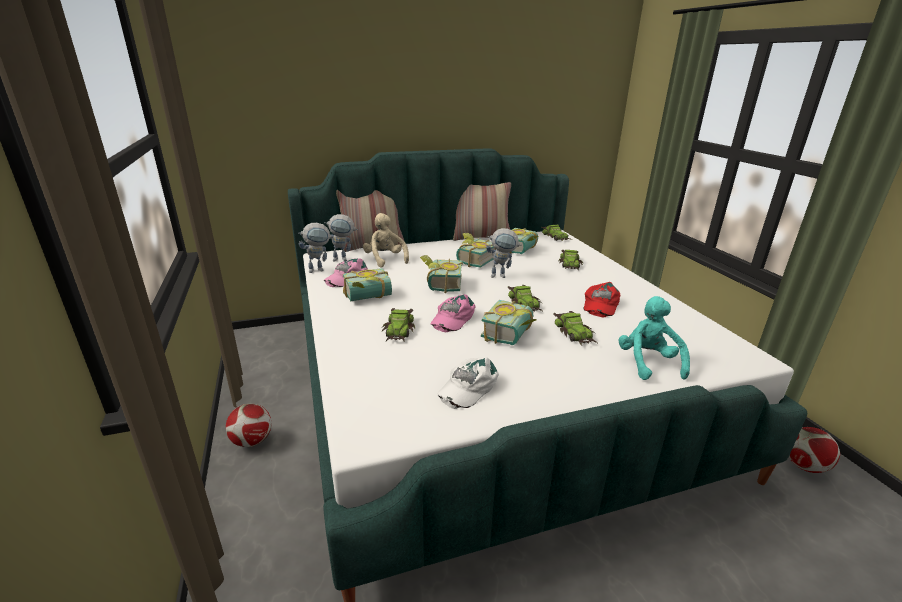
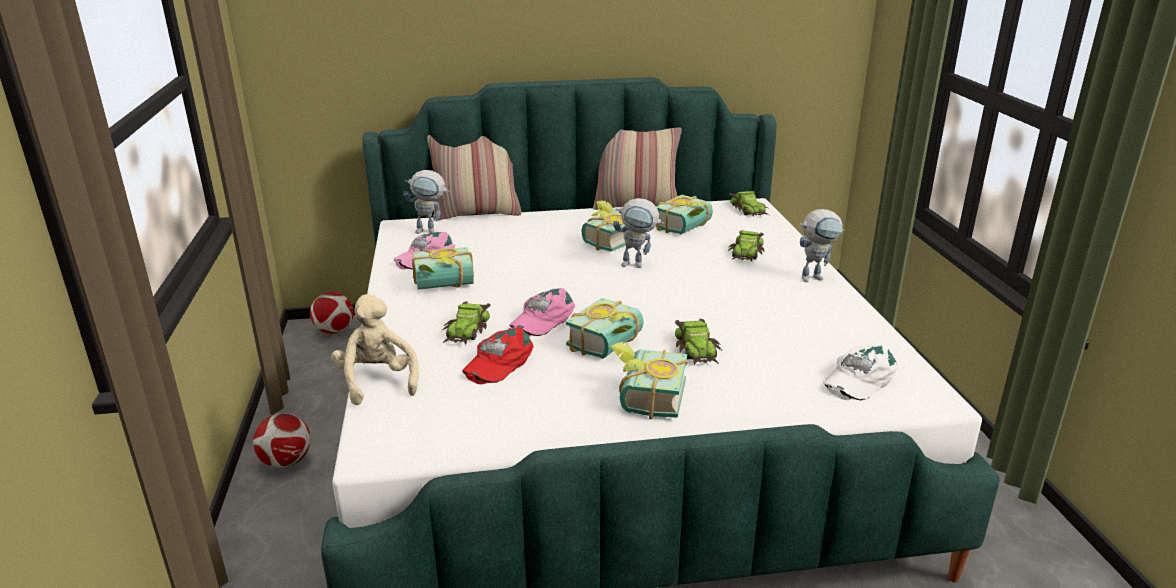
camera: 10 degrees right, 0 degrees up
toy robot [298,223,334,273] -> toy robot moved to [800,209,845,282]
beige plush toy [363,213,409,268] -> beige plush toy moved to [331,294,419,405]
book [420,255,463,293] -> book moved to [610,342,688,419]
white cap [438,357,499,409] -> white cap moved to [823,345,898,400]
toy car [508,285,542,311] -> none
red cap [584,282,620,317] -> red cap moved to [462,327,534,384]
turquoise plush toy [618,296,690,380] -> none
football [789,427,840,473] -> football moved to [310,292,354,334]

